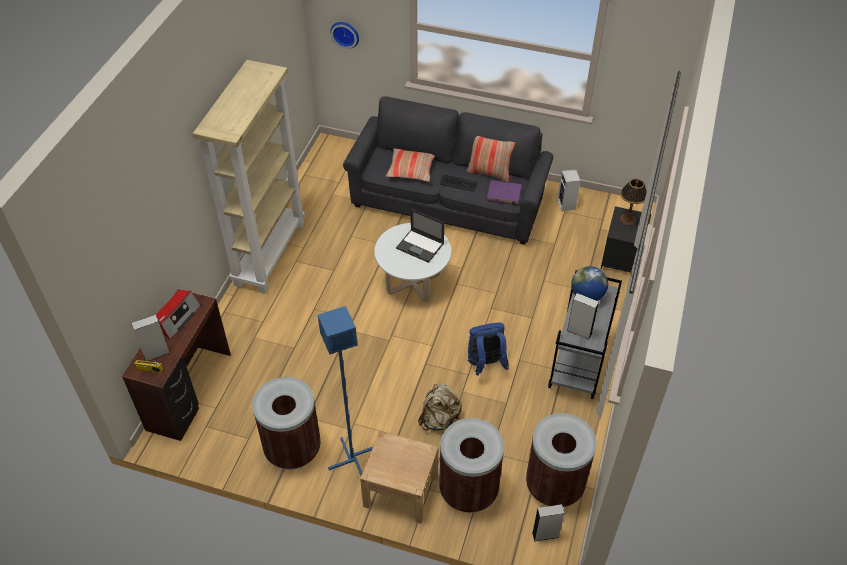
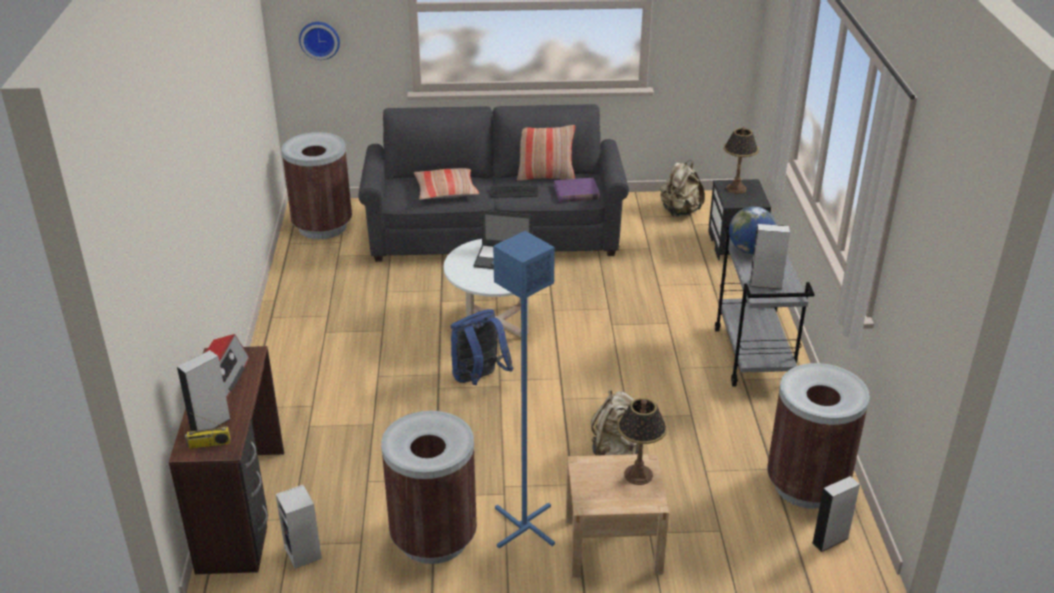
camera: 20 degrees left, 15 degrees down
beige bookcase [193,60,305,294] -> none
brown trash can [439,418,504,513] -> brown trash can moved to [281,132,352,239]
blue backpack [467,322,509,376] -> blue backpack moved to [450,309,514,385]
speaker [557,170,581,211] -> speaker moved to [276,485,322,569]
none -> table lamp [617,398,667,485]
none -> beige backpack [660,160,705,216]

